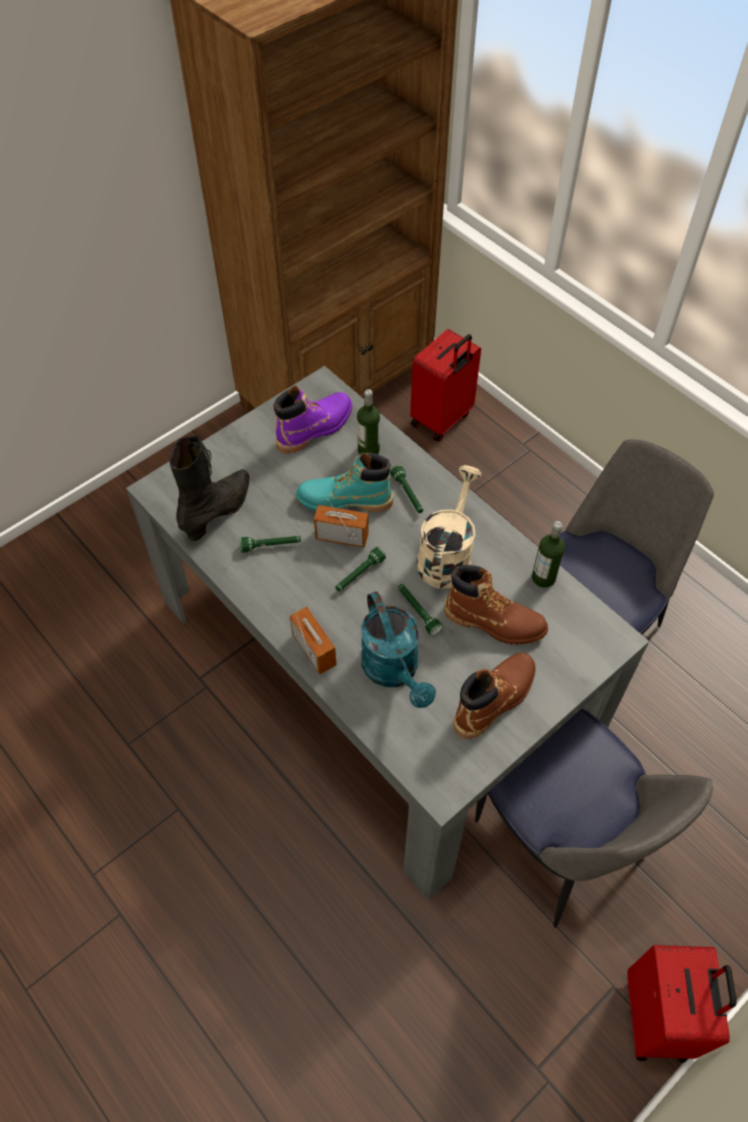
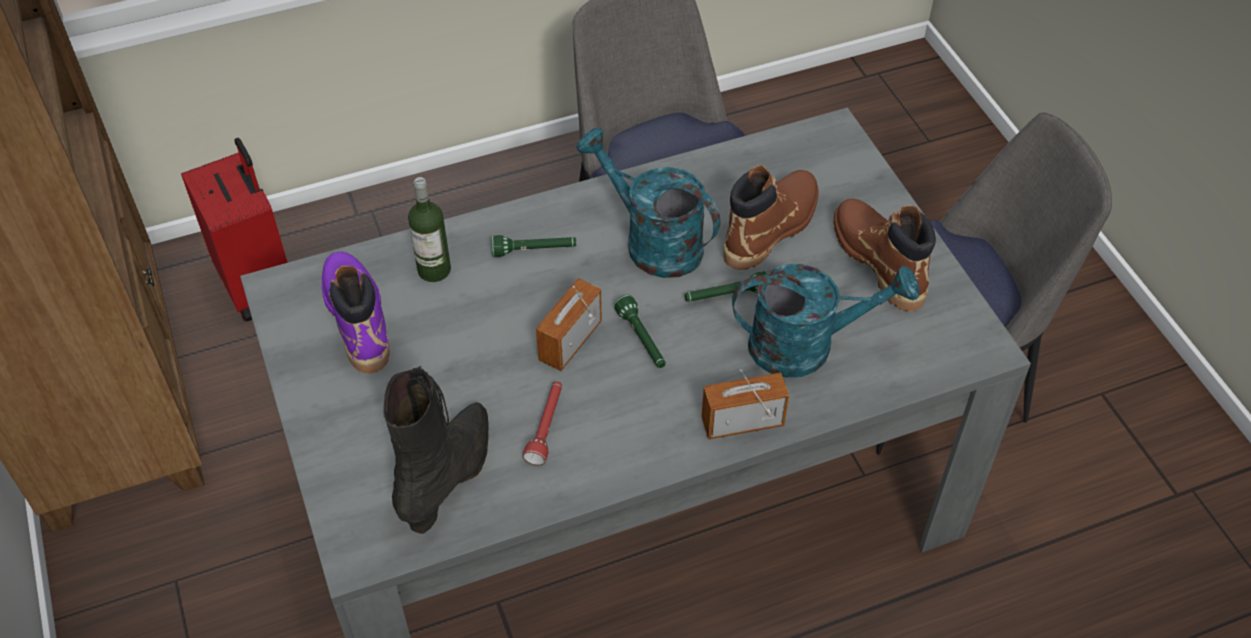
camera: 70 degrees left, 5 degrees down
black boot [169,435,250,541] -> black boot turned 60 degrees clockwise [383,366,489,534]
green flashlight [240,536,301,552] -> red flashlight [523,381,562,466]
turquoise boot [295,453,393,513] -> none
beige watering can [417,465,481,589] -> turquoise watering can [576,127,720,278]
bottle [532,521,565,588] -> none
red suitcase [627,945,736,1063] -> none

